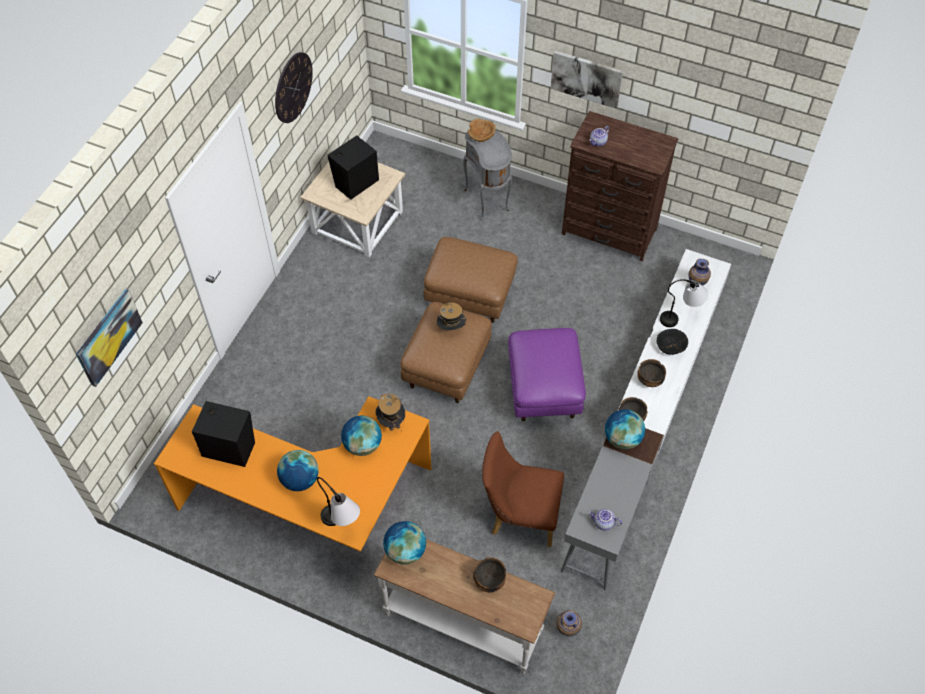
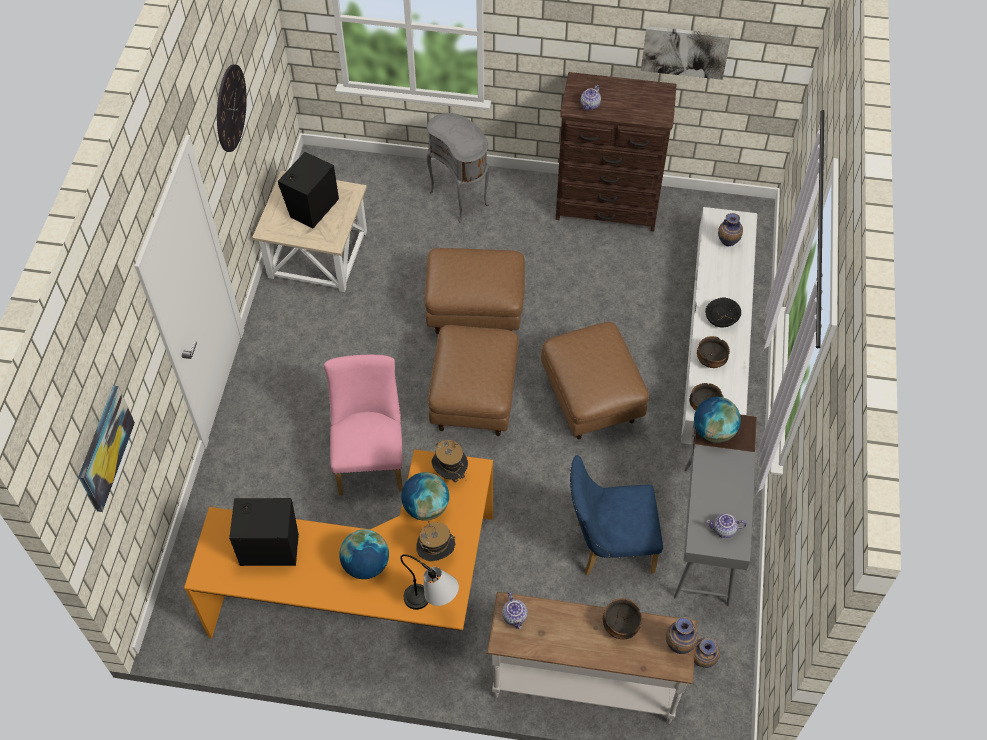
camera: 15 degrees left, 0 degrees up
globe [383,521,426,565] -> teapot [502,592,527,629]
hat [437,302,467,330] -> hat moved to [416,521,456,561]
brown bowl [468,119,496,142] -> none
brown chair [482,431,564,547] -> blue chair [570,455,663,575]
purple ottoman [508,328,586,421] -> brown ottoman [541,322,649,439]
picture [551,50,623,108] -> picture moved to [641,26,731,80]
table lamp [660,279,708,327] -> none
none -> pink chair [324,354,403,496]
none -> vase [666,617,698,654]

